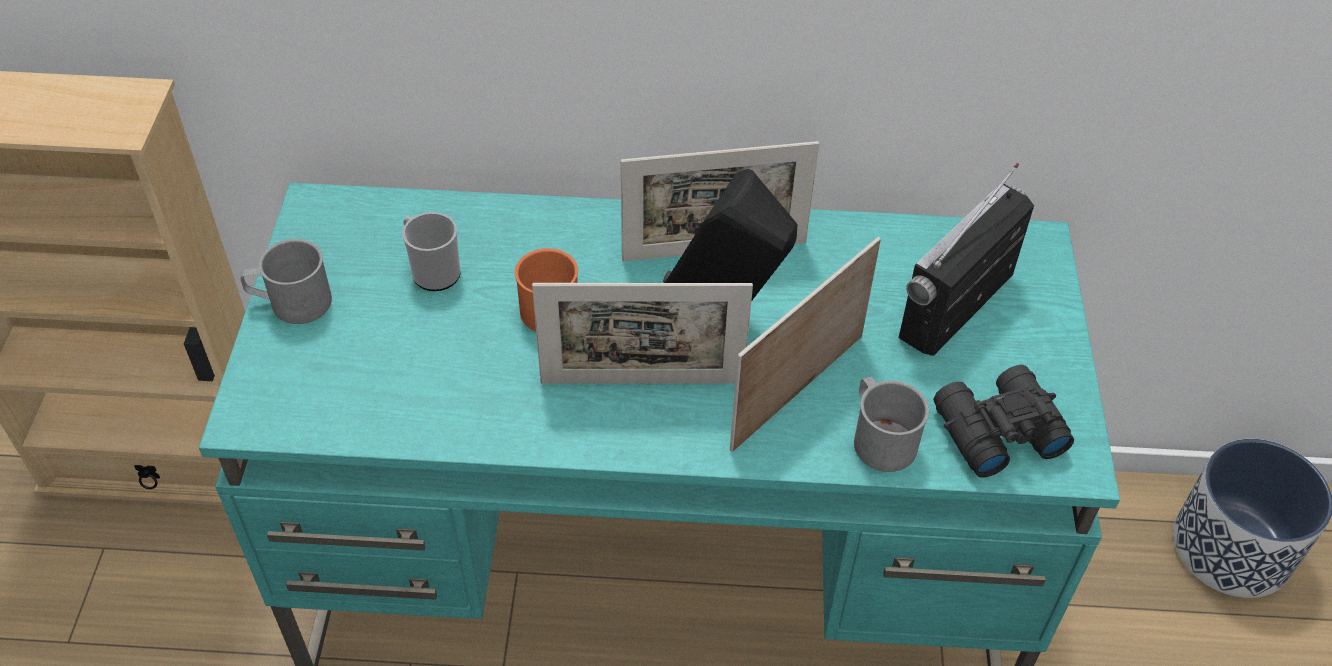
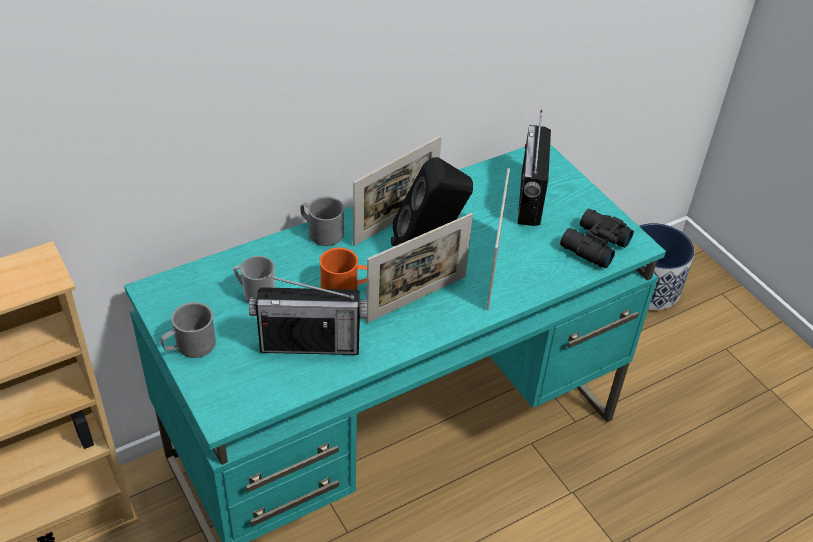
camera: 35 degrees left, 5 degrees down
grey mug [854,376,929,472] -> grey mug moved to [301,196,344,246]
none -> radio [249,275,367,355]

